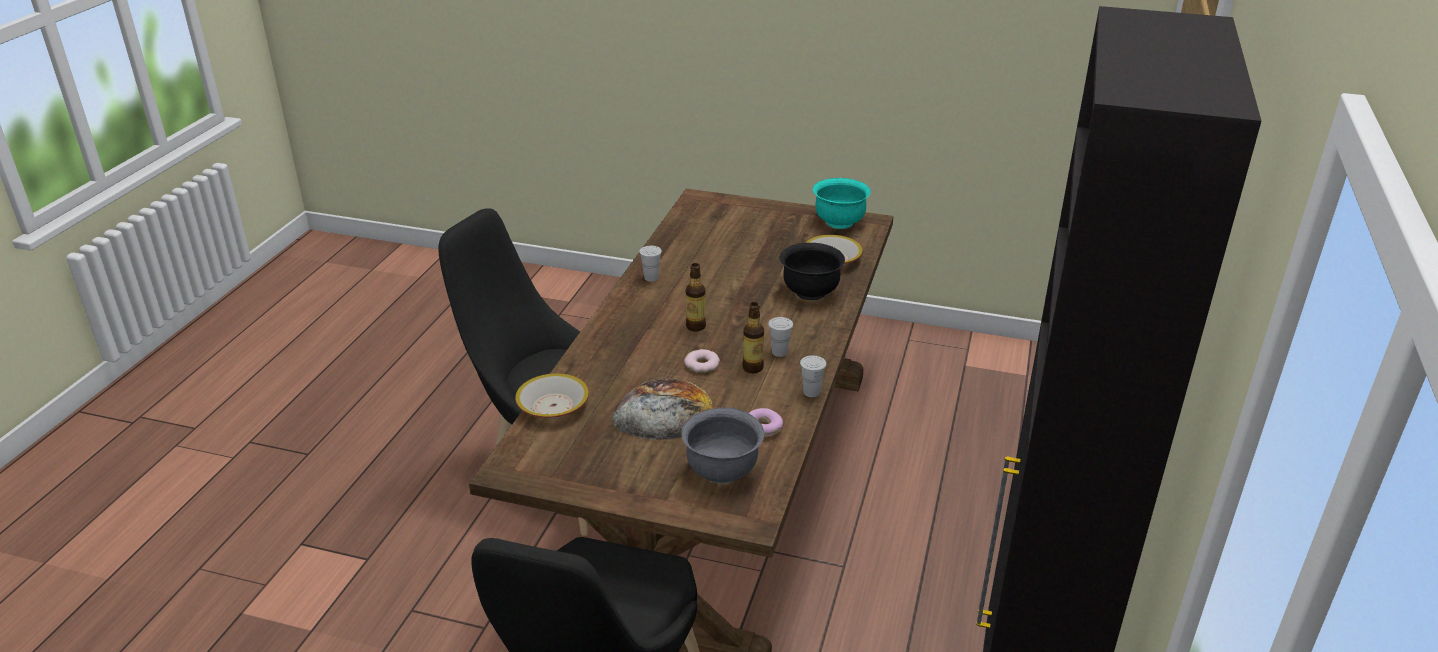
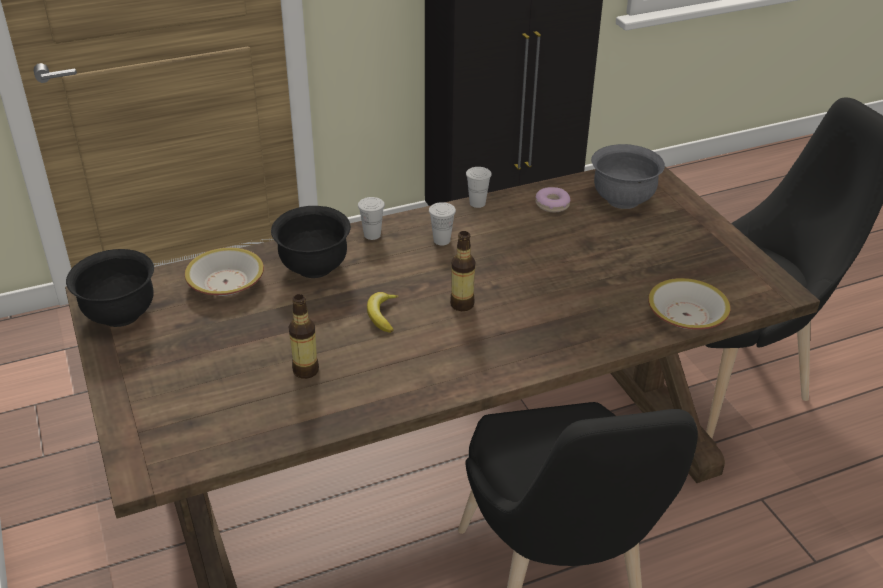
camera: 130 degrees left, 5 degrees up
bread [612,378,713,440] -> none
white cup [639,246,662,282] -> white cup moved to [358,197,385,240]
donut [684,349,720,373] -> none
bottle [743,302,764,373] -> bottle moved to [289,294,319,379]
turquoise bowl [813,178,871,229] -> black bowl [66,249,154,327]
none -> banana [367,292,399,333]

